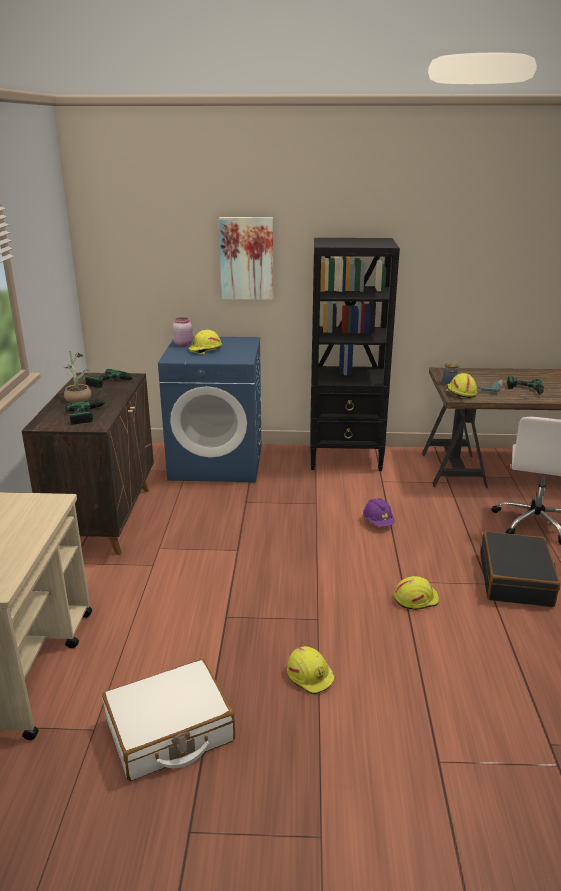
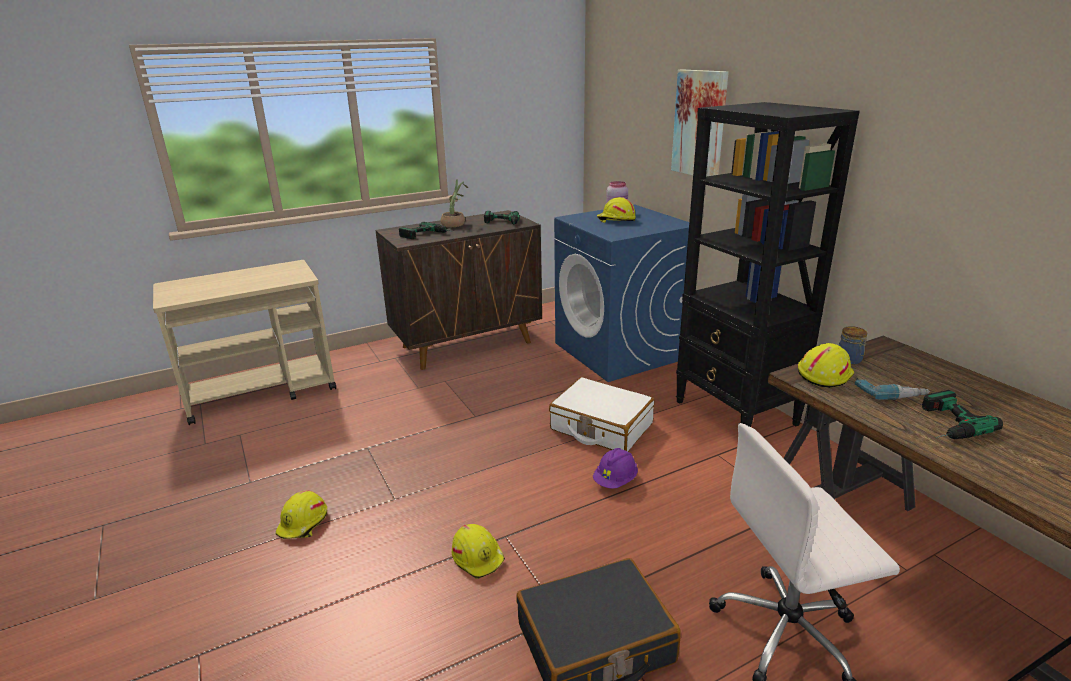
camera: 60 degrees right, 0 degrees up
white suitcase [102,659,235,781] -> white suitcase moved to [549,377,654,452]

